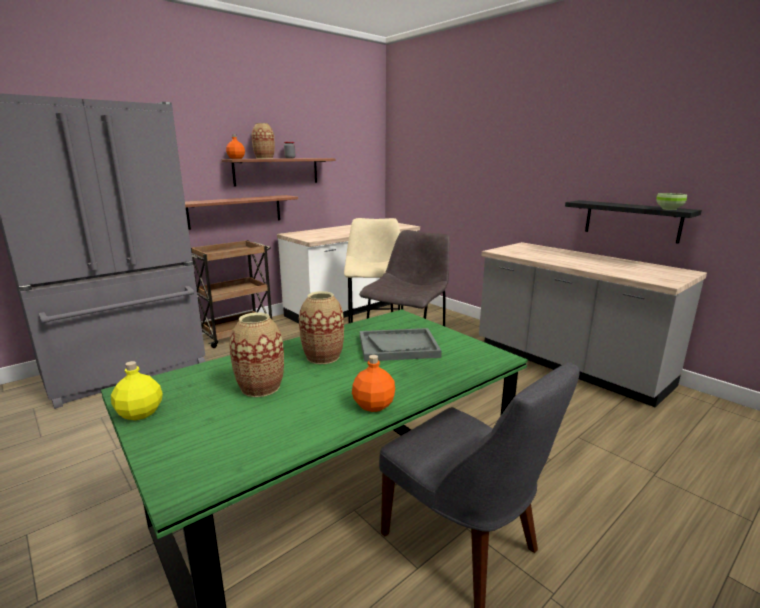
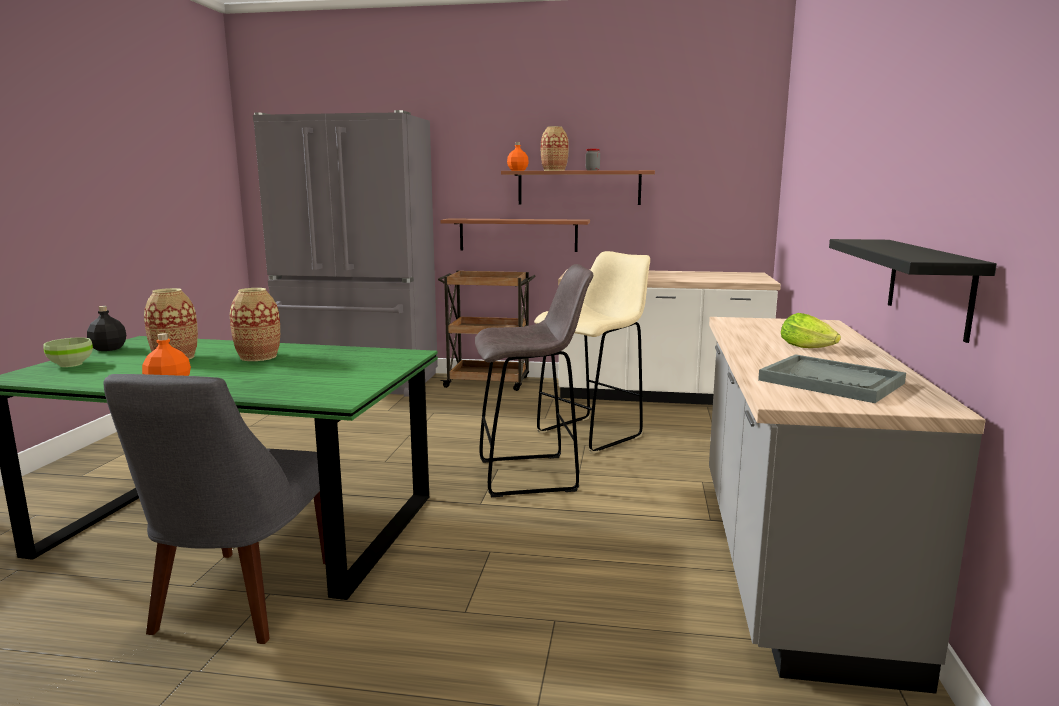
camera: 50 degrees right, 5 degrees down
yellow bottle [111,361,163,420] -> black bottle [87,306,126,351]
grey tray [360,328,442,362] -> grey tray moved to [758,354,906,403]
green bowl [656,193,687,210] -> green bowl moved to [43,337,93,367]
none -> lettuce [781,313,841,348]

